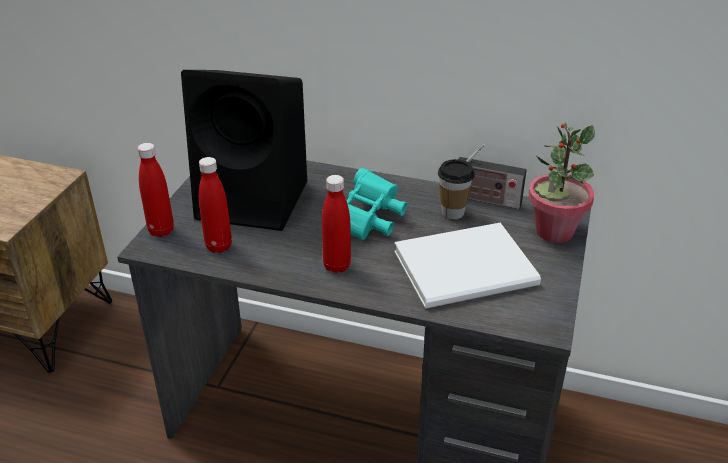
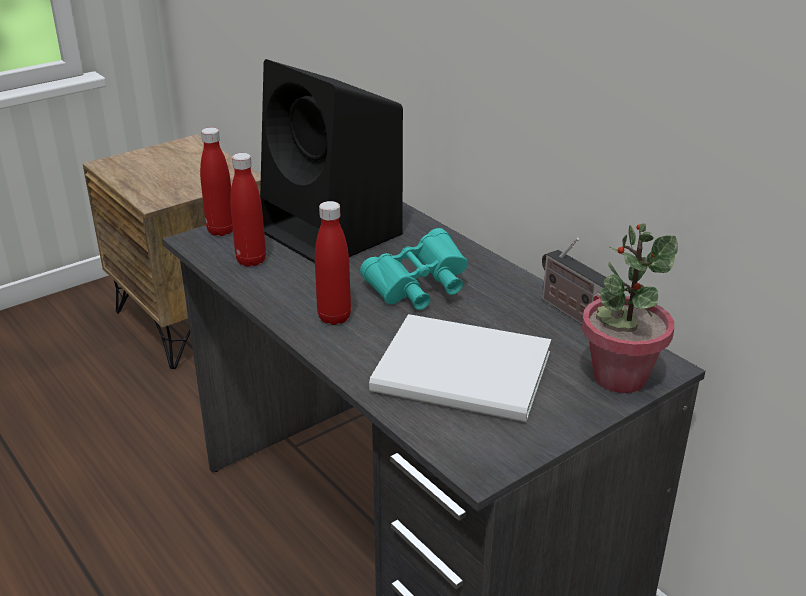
camera: 35 degrees right, 5 degrees down
cup [438,159,475,219] -> none

